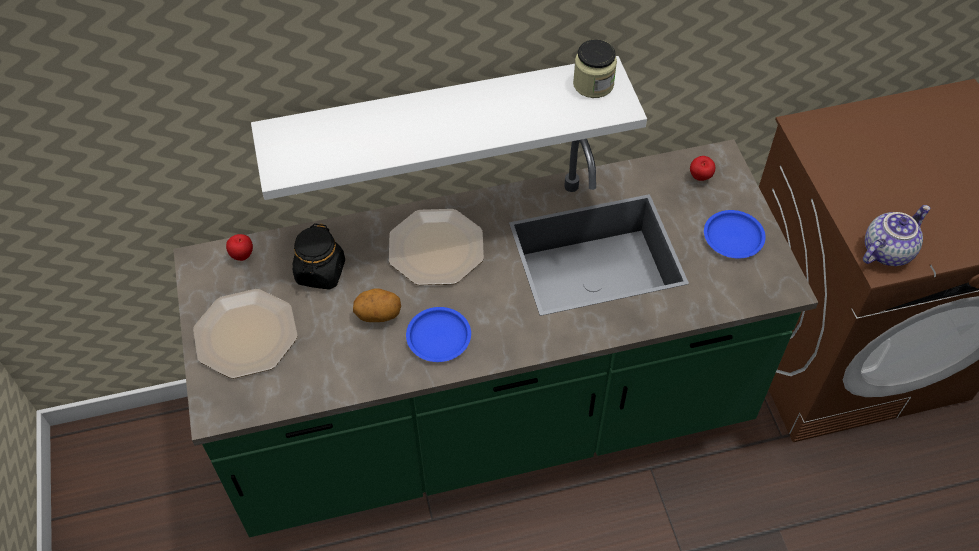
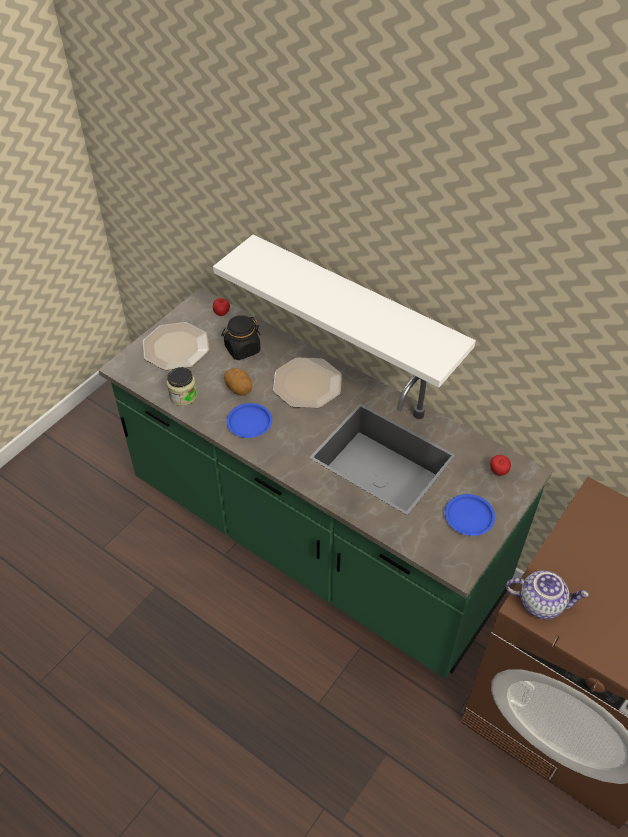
camera: 50 degrees right, 5 degrees down
jar [573,40,617,98] -> jar moved to [167,367,197,406]

